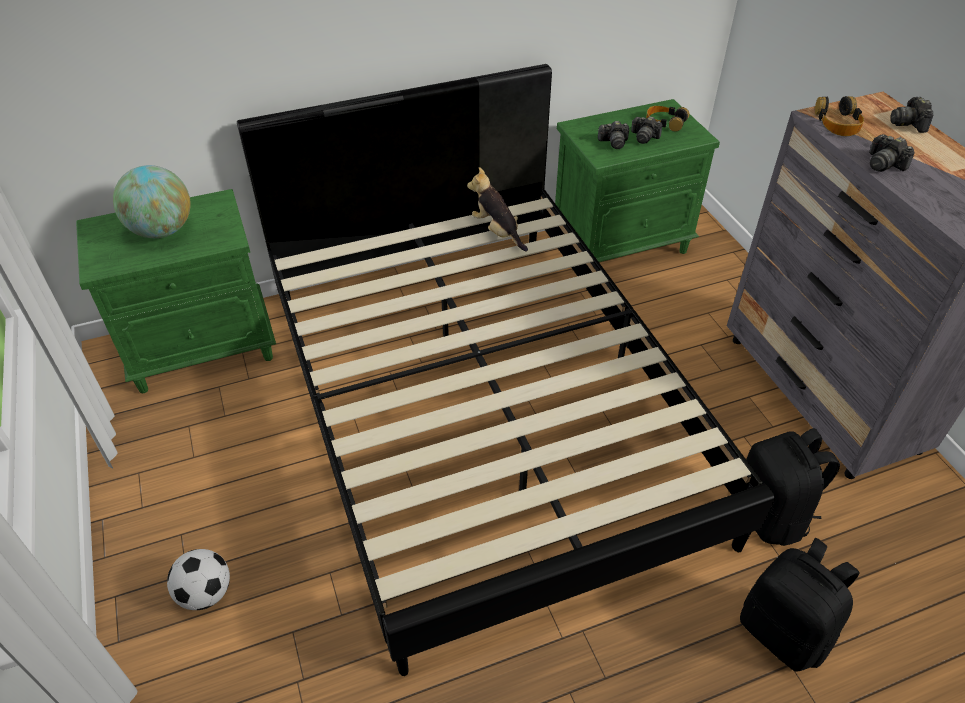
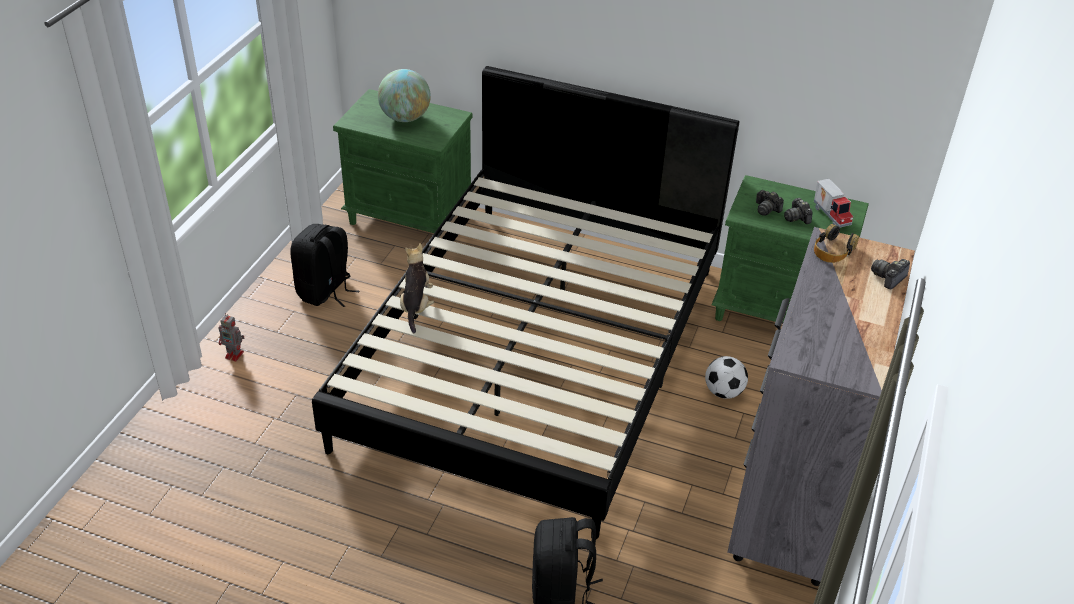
camera: 40 degrees right, 5 degrees down
football [167,549,230,610] -> football moved to [705,356,748,399]
plush toy [467,167,528,252] -> plush toy moved to [400,243,434,333]
headphones [646,106,690,132] -> toy truck [814,179,853,227]
black backpack [746,428,840,546] -> black backpack moved to [290,224,359,307]
camera [869,134,915,172] -> none
none -> toy robot [219,313,245,362]

